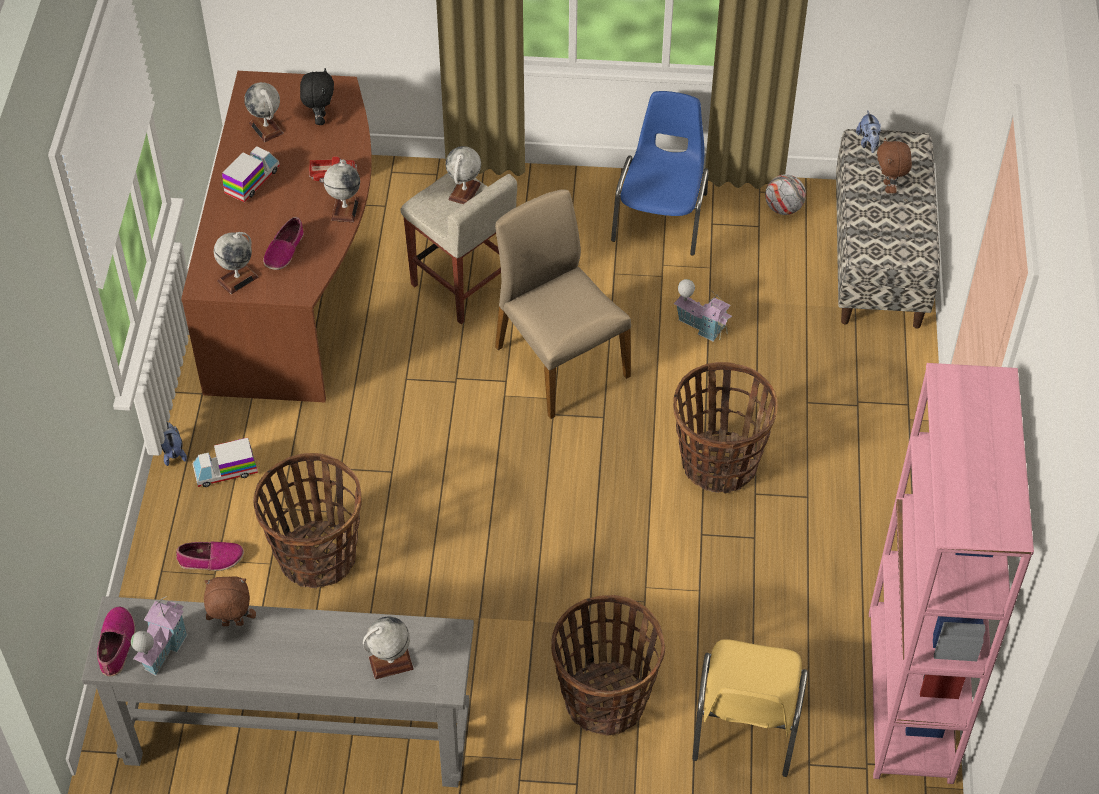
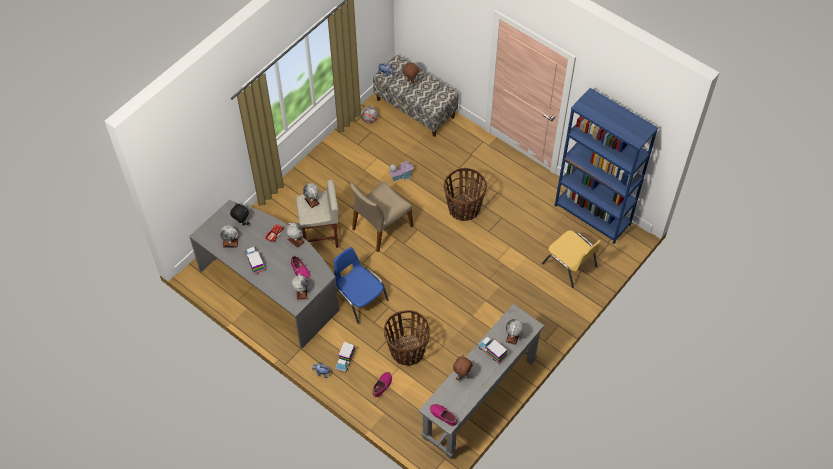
camera: 55 degrees left, 5 degrees up
toy house [131,596,188,676] -> none
brown desk [181,71,372,403] -> grey desk [189,200,339,349]
beige chair [495,189,631,419] -> beige chair turned 45 degrees counterclockwise [350,181,413,252]
basket [551,595,665,736] -> none
blue chair [611,91,709,256] -> blue chair moved to [334,247,389,324]
pink bookcase [869,363,1034,784] -> blue bookcase [555,88,658,244]
none -> toy truck [478,337,507,364]

